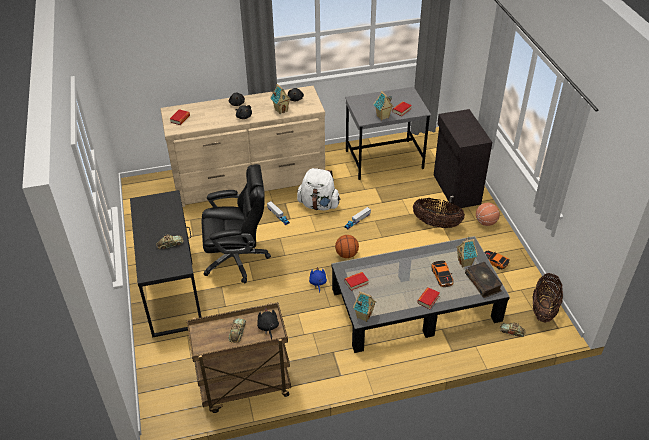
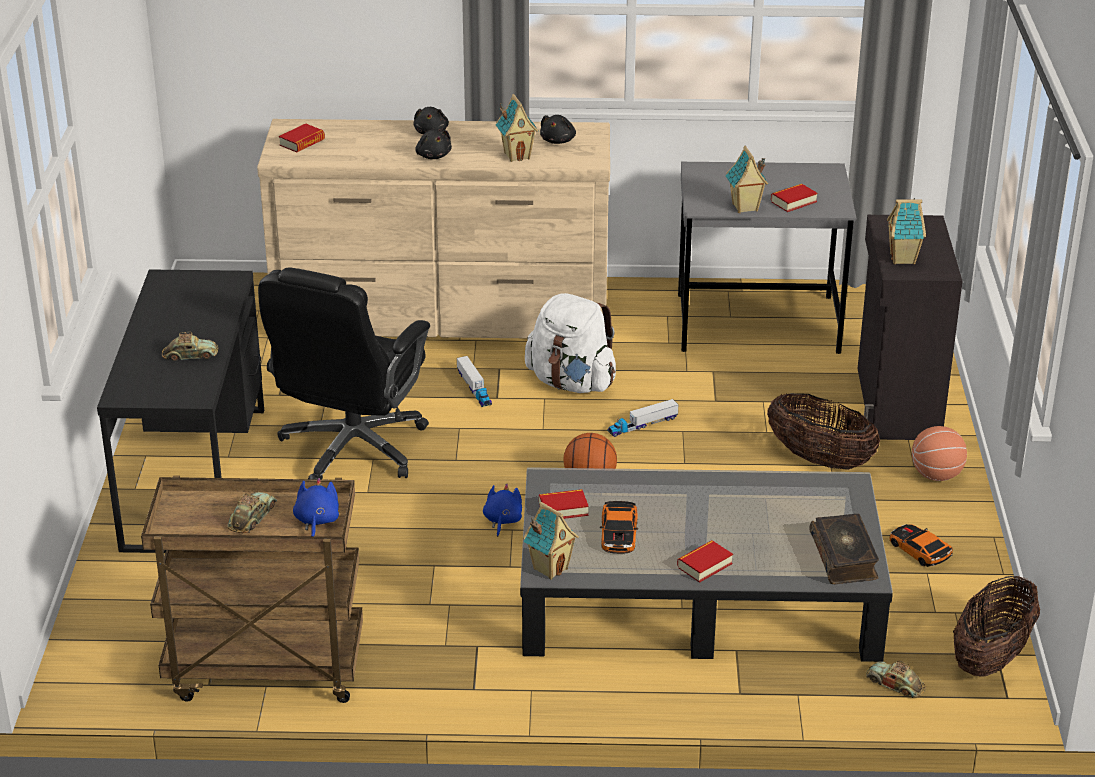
camera: 15 degrees right, 10 degrees down
black office chair [202,164,271,283] -> black office chair turned 105 degrees clockwise [258,267,430,480]
black plush toy [257,308,279,339] -> blue plush toy [293,478,339,536]
toy car [431,261,454,287] -> toy car moved to [600,501,638,554]
toy house [456,238,478,267] -> toy house moved to [887,198,926,264]

